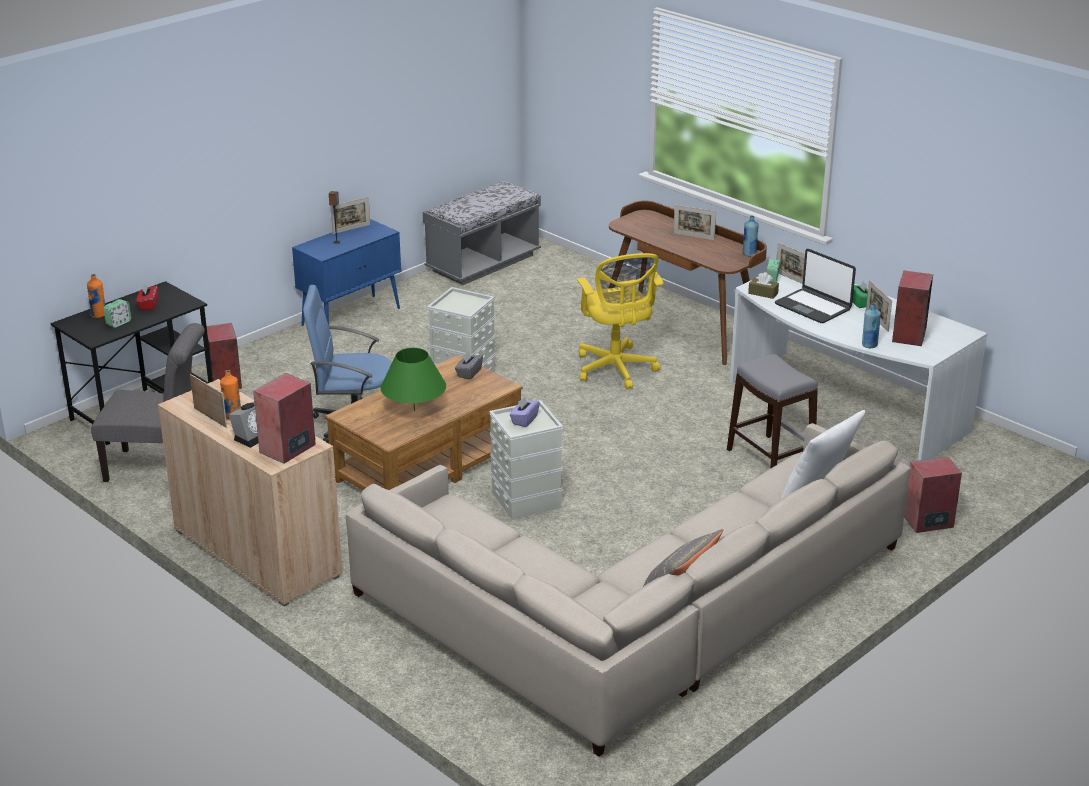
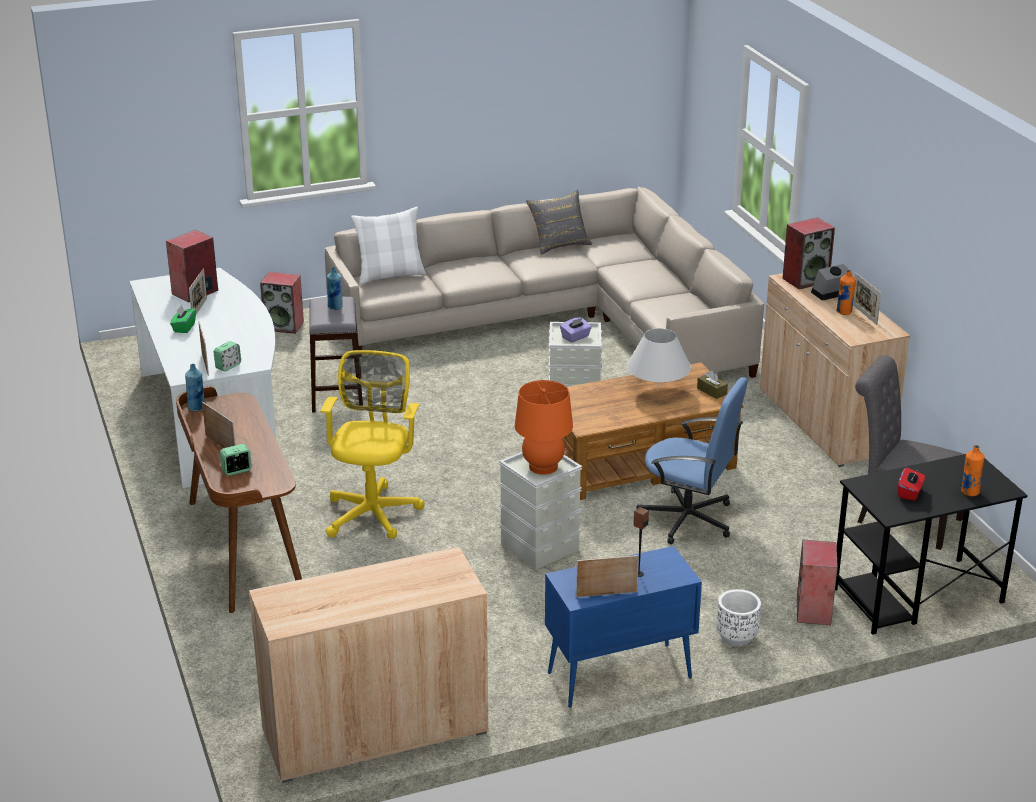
camera: 155 degrees left, 0 degrees up
alarm clock [103,299,131,328] -> alarm clock moved to [220,444,252,476]
green table lamp [380,348,446,411] -> white table lamp [627,328,691,391]
grey bench [423,181,541,285] -> beige cabinet [249,547,489,783]
grey tissue box [455,351,483,379] -> none
brown tissue box [748,272,779,299] -> brown tissue box moved to [697,370,728,399]
laptop [775,249,856,323] -> none
blue bottle [862,303,881,348] -> blue bottle moved to [327,267,343,310]
none -> orange table lamp [515,380,573,475]
none -> white planter [716,589,761,646]

